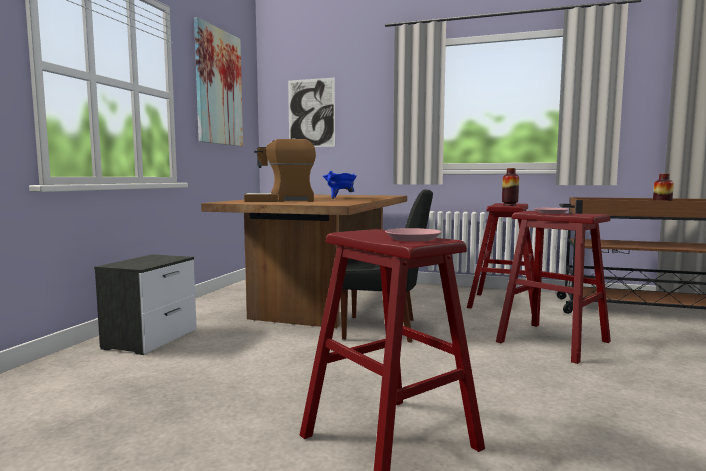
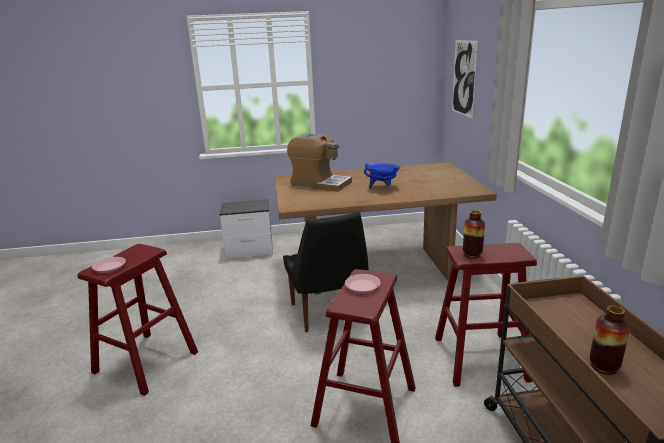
camera: 65 degrees right, 15 degrees up
picture [194,17,243,146] -> none
coffee machine [244,138,316,202] -> coffee machine turned 150 degrees clockwise [287,133,352,192]

